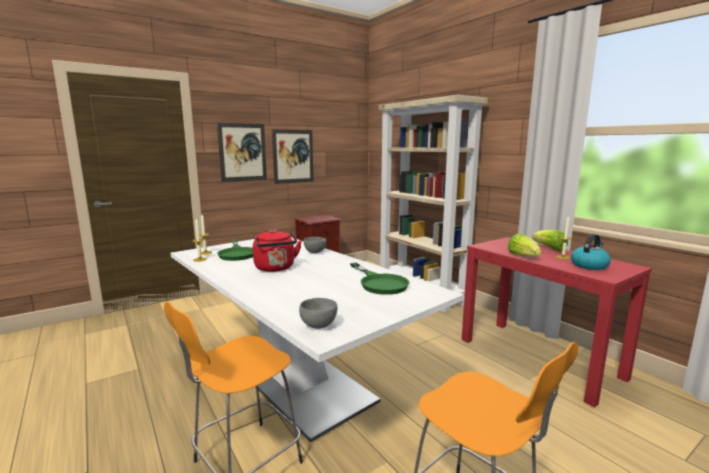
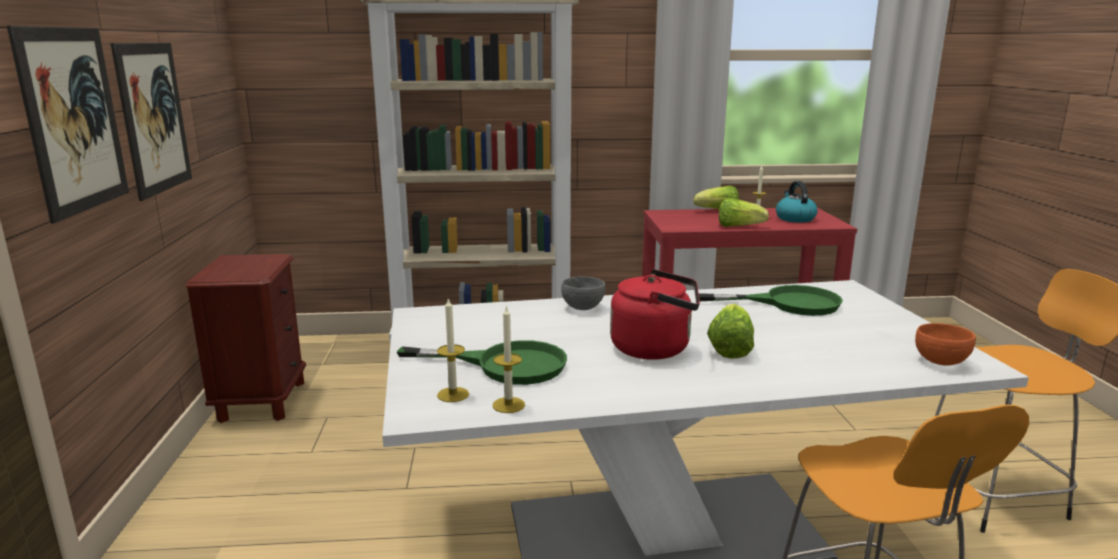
camera: 60 degrees left, 5 degrees up
grey bowl [299,298,337,329] -> orange bowl [915,323,976,366]
none -> lettuce [707,304,754,359]

